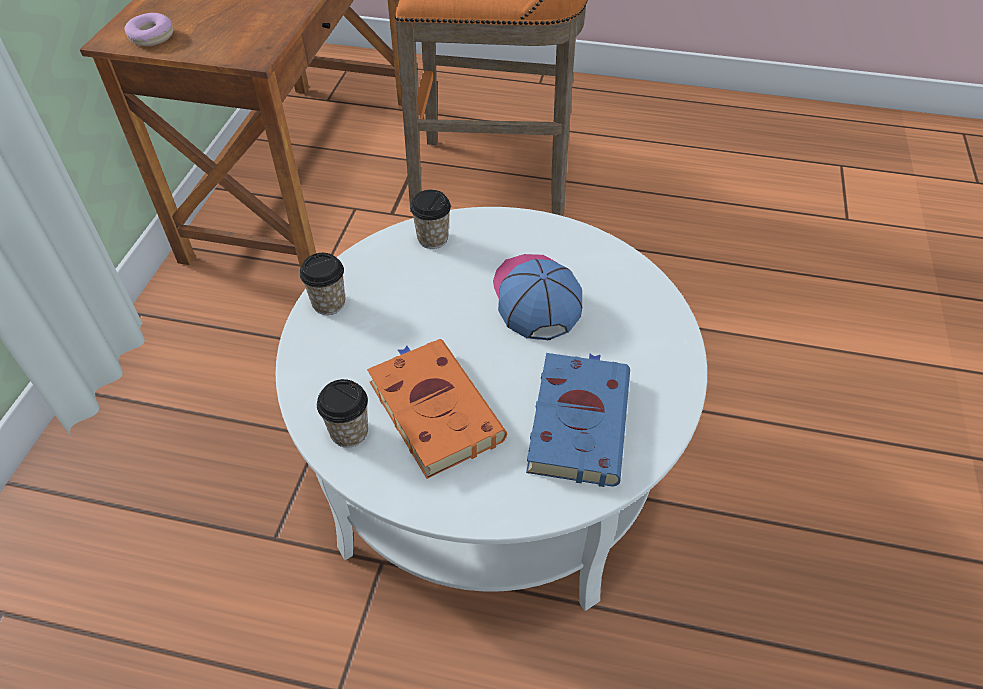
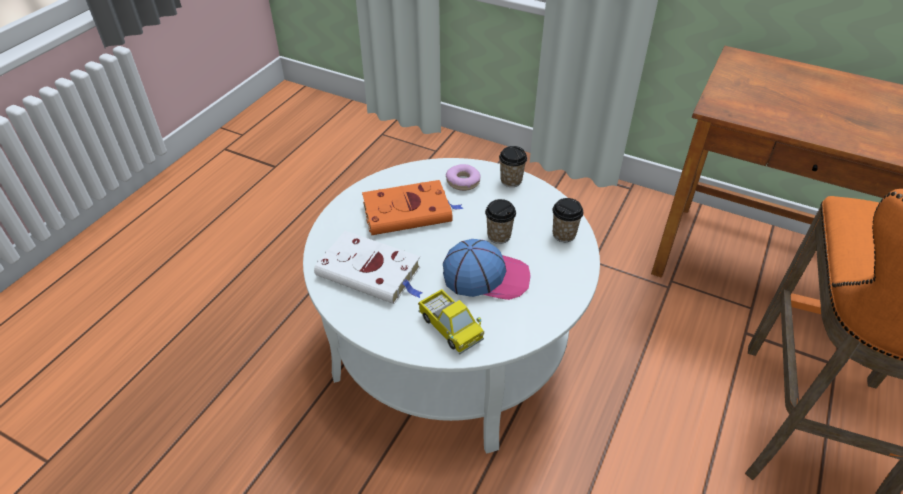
camera: 105 degrees right, 5 degrees down
donut [124,13,173,46] -> donut moved to [446,164,481,191]
cup [317,379,368,448] -> cup moved to [485,199,516,244]
blue book [526,353,630,487] -> white book [314,231,423,304]
none -> toy truck [418,289,484,355]

